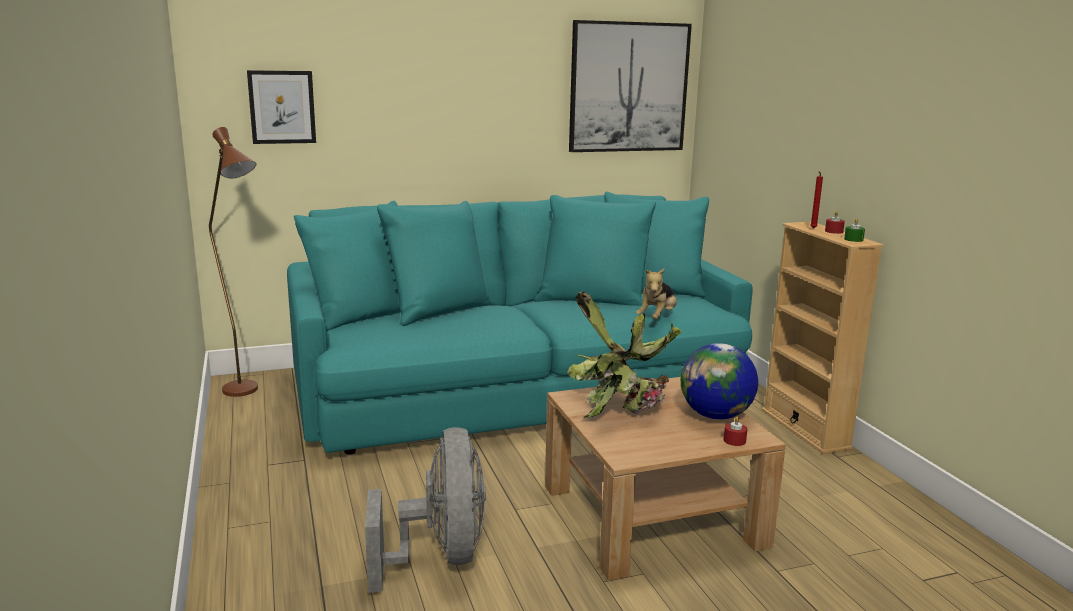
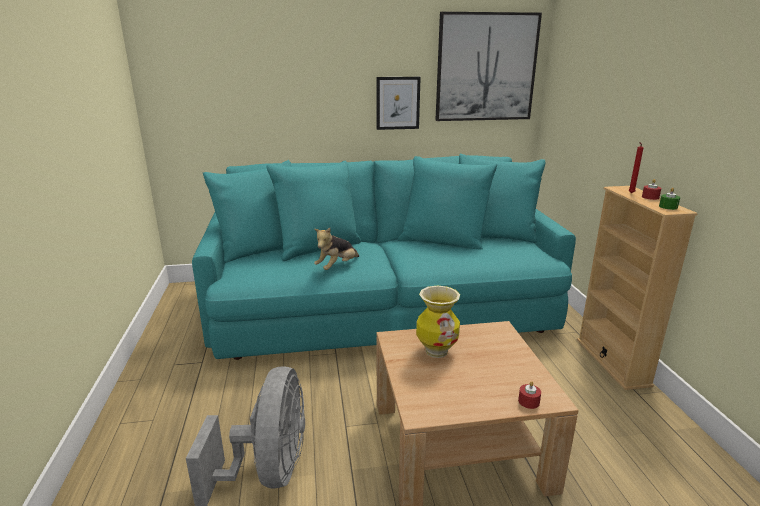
camera: 10 degrees right, 5 degrees up
brown floor lamp [209,127,258,397] -> none
picture [247,70,316,144] -> picture moved to [376,77,421,130]
potted plant [567,291,681,418] -> vase [416,286,460,358]
plush toy [636,268,677,319] -> plush toy moved to [314,228,359,270]
globe [681,343,758,420] -> none

